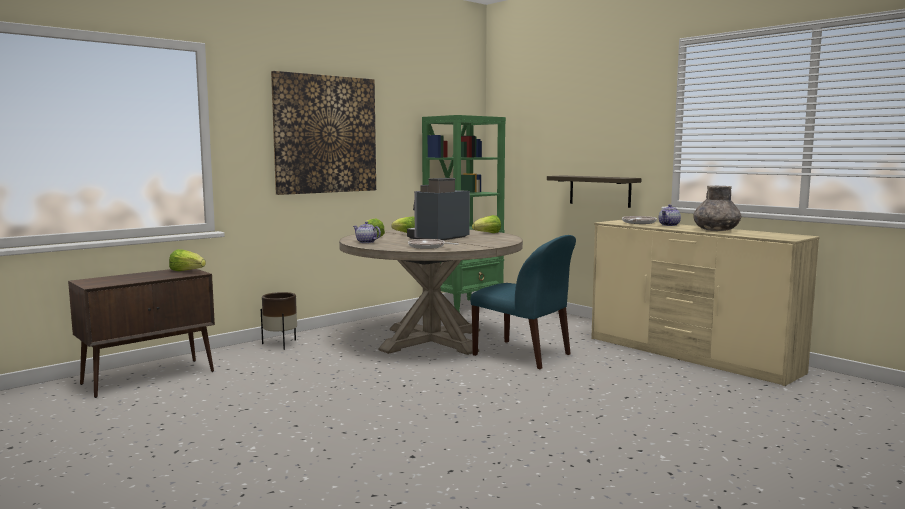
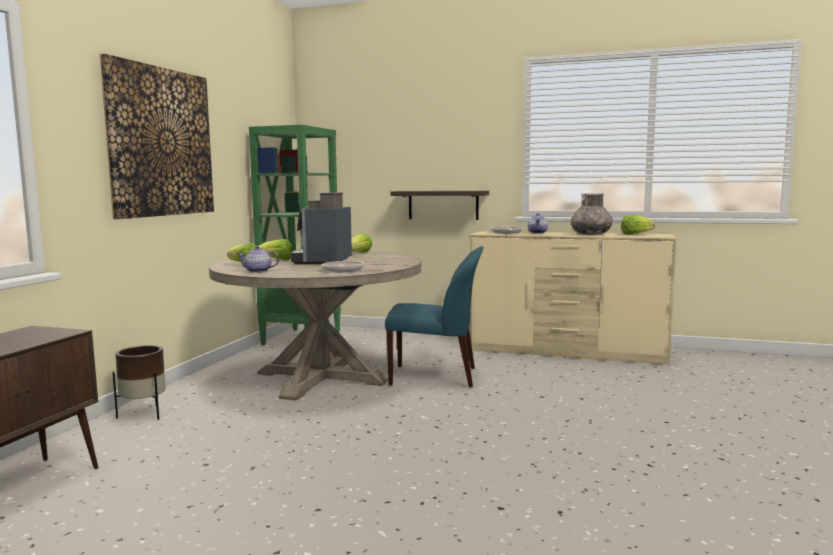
camera: 30 degrees left, 0 degrees up
lettuce [169,249,206,271] -> lettuce moved to [621,215,655,235]

